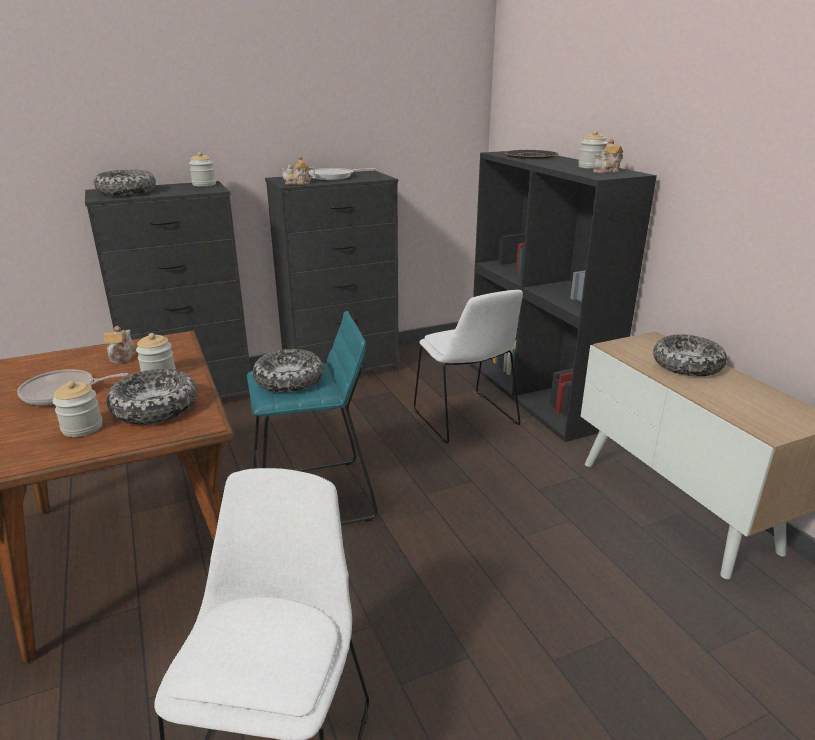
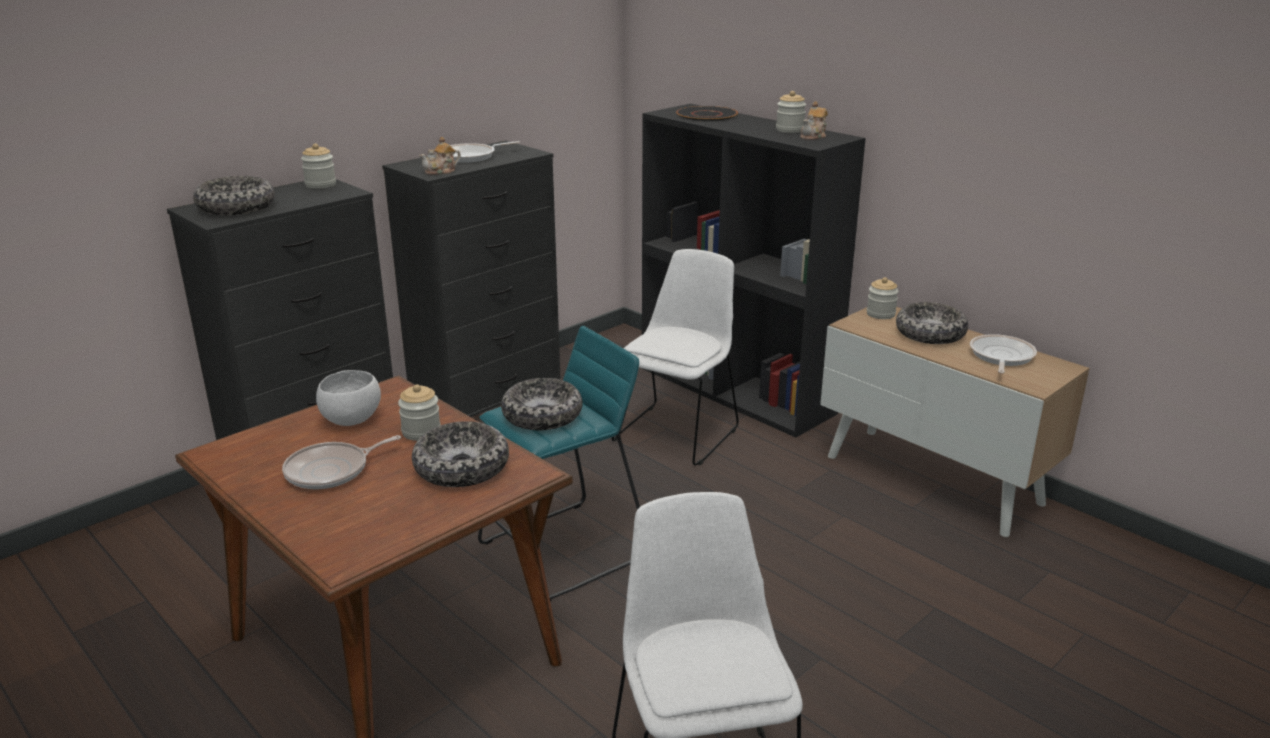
camera: 20 degrees left, 0 degrees up
jar [53,381,102,437] -> jar moved to [867,277,899,319]
teapot [104,326,136,363] -> white bowl [316,370,381,426]
white chair [414,290,523,443] -> white chair turned 105 degrees counterclockwise [612,249,739,465]
none -> frying pan [970,334,1037,374]

